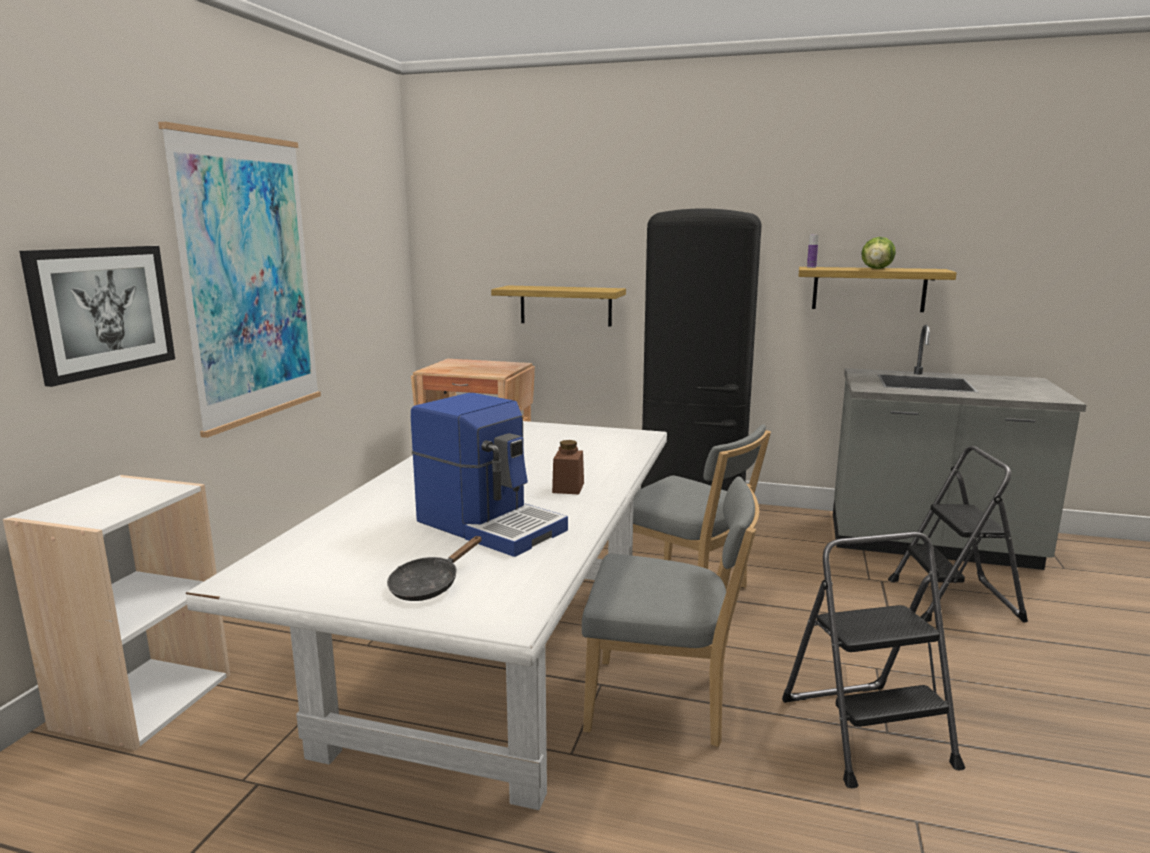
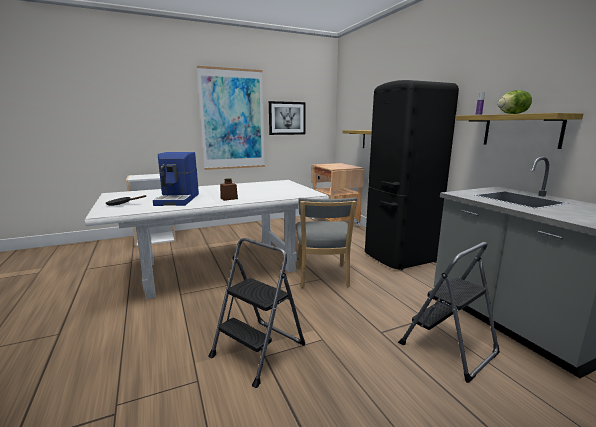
camera: 50 degrees right, 0 degrees up
picture [19,246,175,387] -> picture moved to [269,101,306,135]
grey chair [582,476,759,747] -> none

